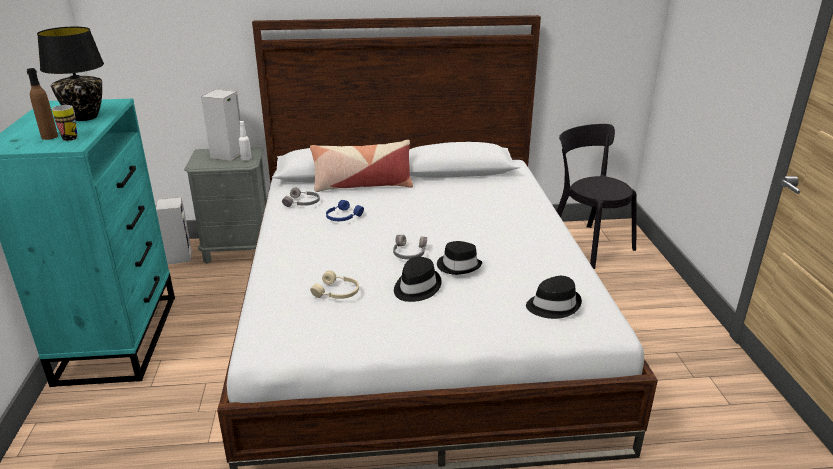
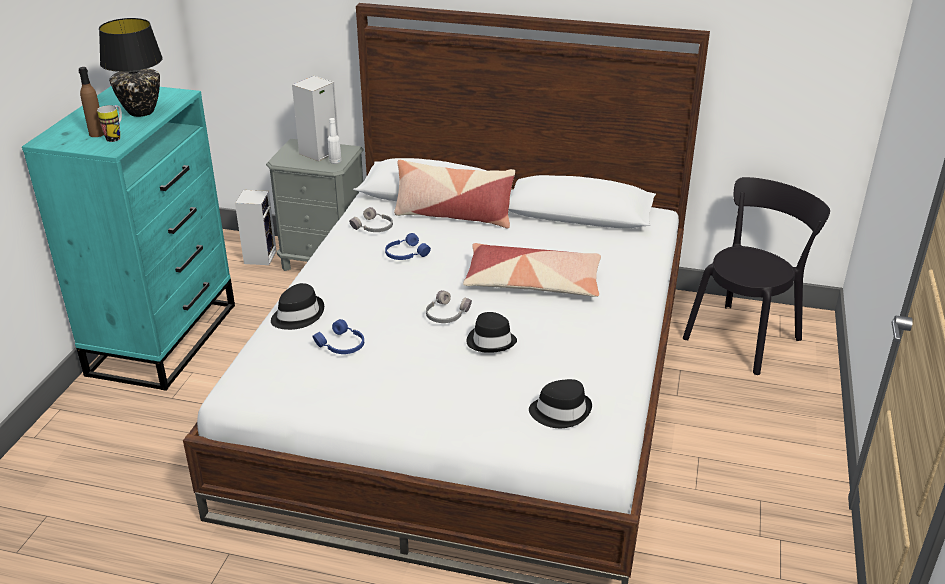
camera: 20 degrees right, 5 degrees up
beige headphones [310,270,359,299] -> blue headphones [312,319,364,354]
black hat [394,257,442,302] -> black hat moved to [271,283,324,330]
black chair [557,124,637,269] -> black chair turned 60 degrees clockwise [683,177,830,375]
none -> pillow [463,243,601,297]

